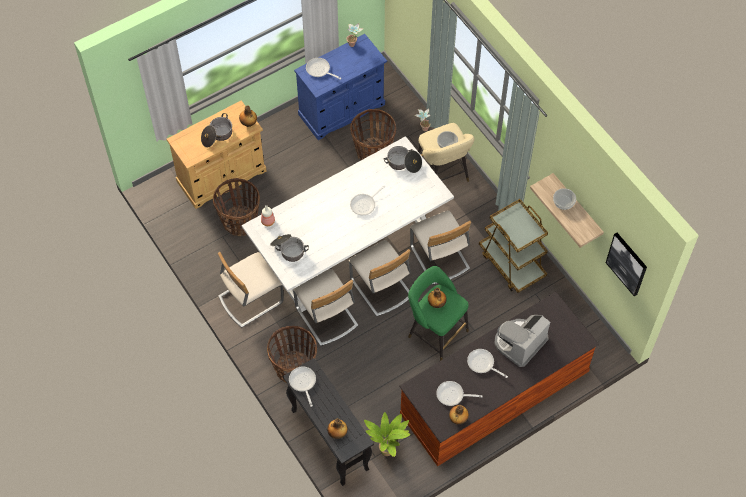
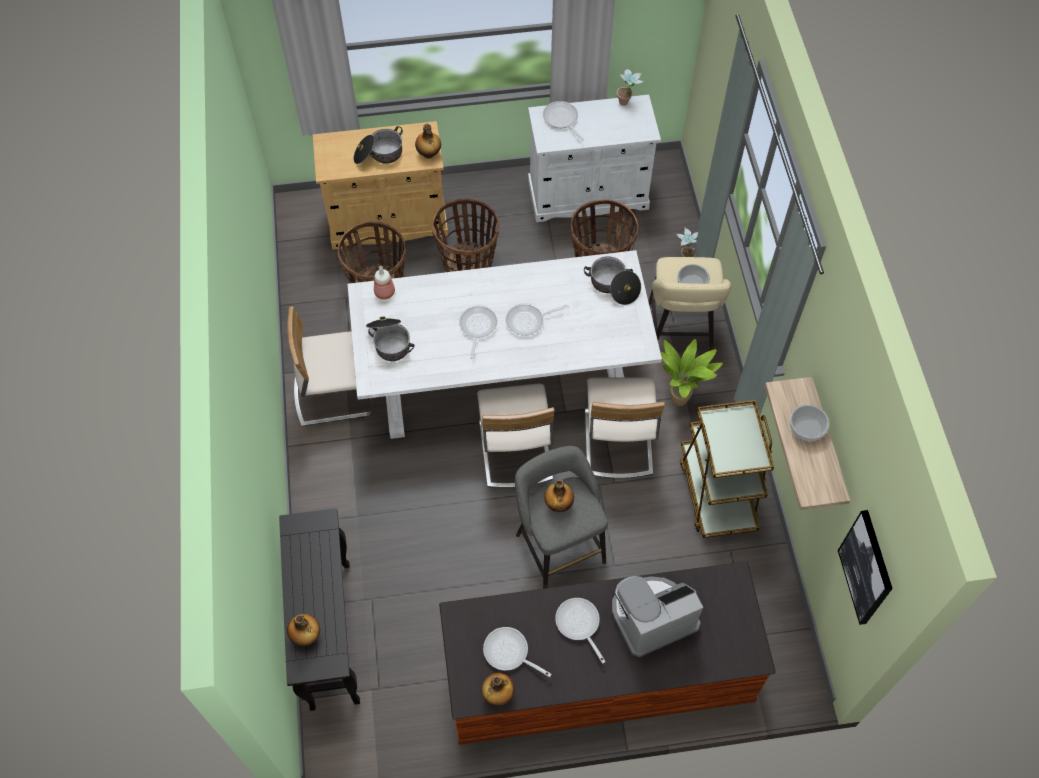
camera: 25 degrees right, 0 degrees up
basket [267,326,317,383] -> basket moved to [432,198,499,272]
frying pan [289,367,316,407] -> frying pan moved to [459,305,498,359]
beige chair [293,269,358,346] -> none
blue cabinet [294,34,387,140] -> white cabinet [528,95,661,222]
potted plant [364,412,410,457] -> potted plant moved to [660,339,723,406]
green stool [408,266,469,361] -> grey stool [515,446,608,589]

